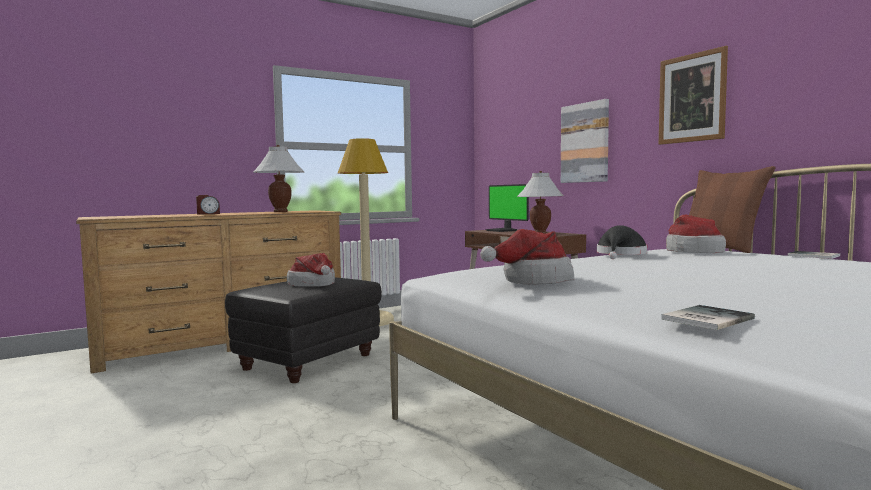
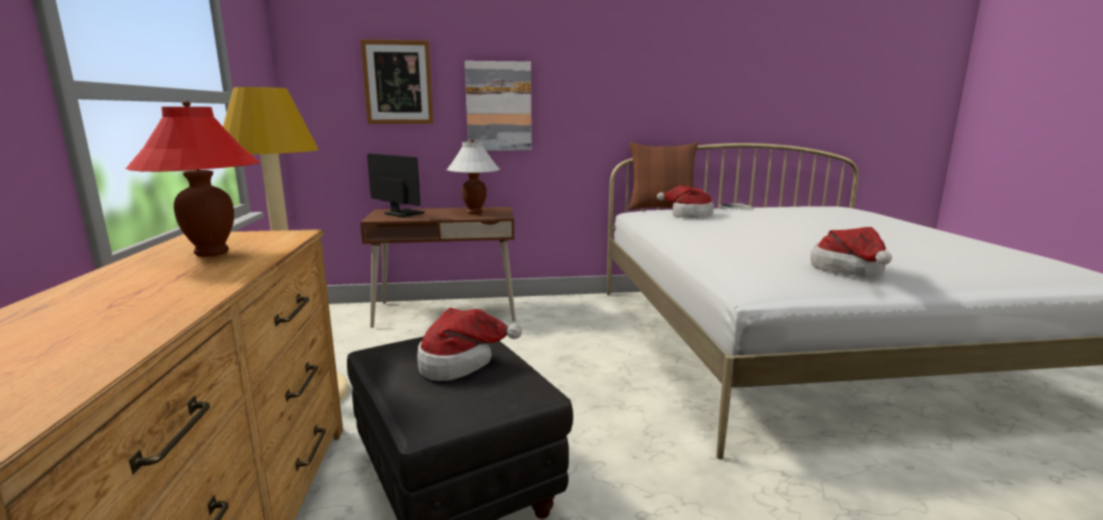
camera: 65 degrees left, 10 degrees up
alarm clock [196,195,220,215] -> none
white table lamp [253,145,304,212] -> red table lamp [126,101,260,257]
monitor [486,184,529,232] -> monitor turned 135 degrees counterclockwise [367,153,425,217]
black hat [597,225,647,259] -> none
picture [659,46,728,145] -> picture moved to [360,39,434,124]
book [661,305,755,330] -> none

